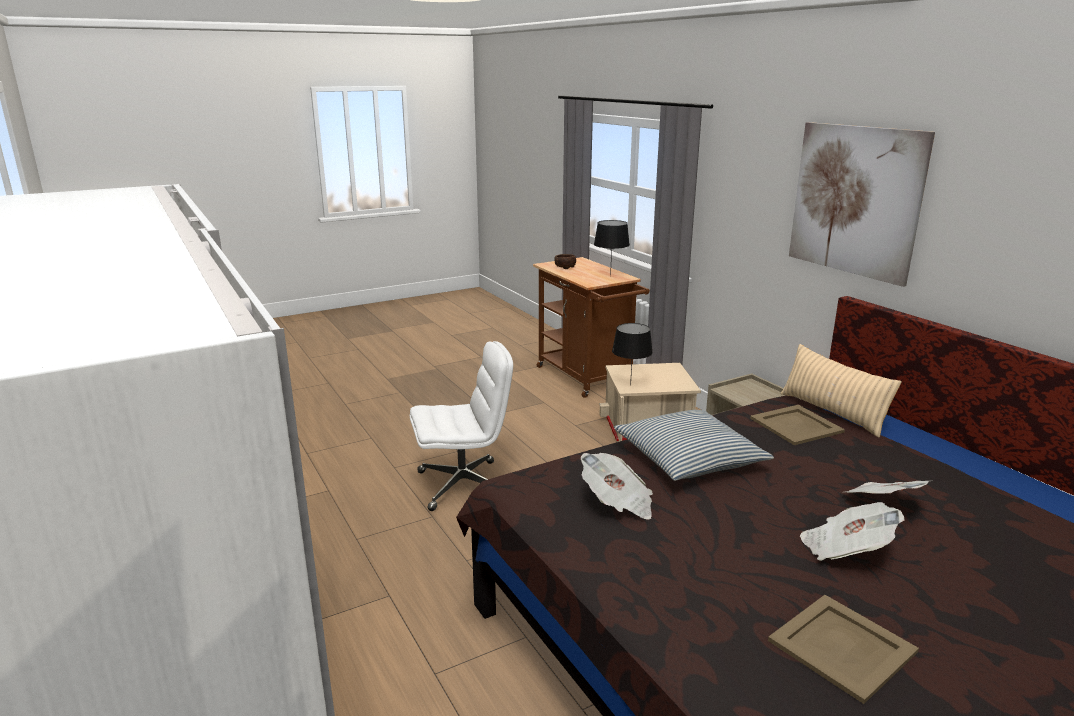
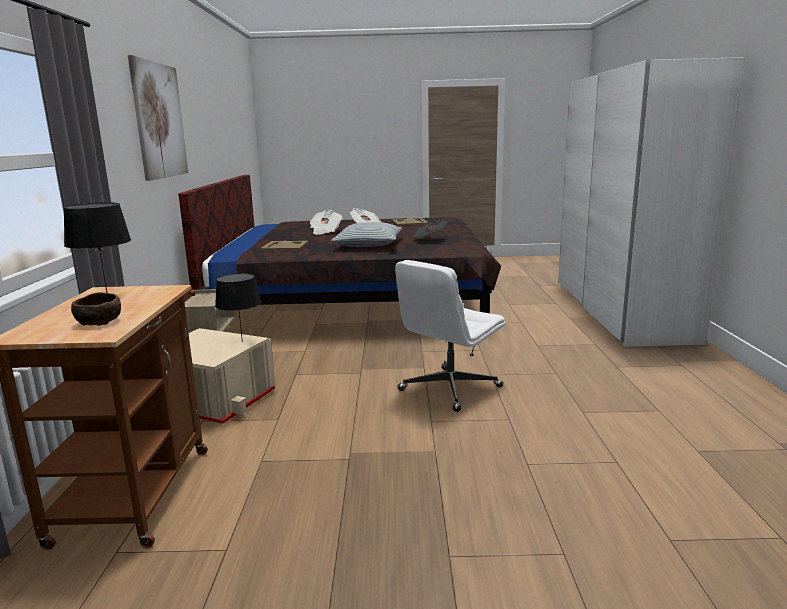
camera: 150 degrees left, 5 degrees down
white office chair [410,341,513,511] -> white office chair turned 60 degrees counterclockwise [395,260,505,412]
beige pillow [781,344,902,438] -> none

